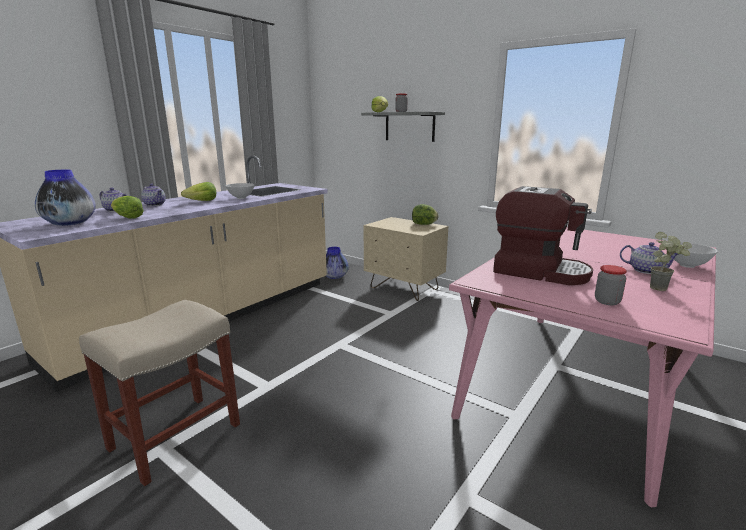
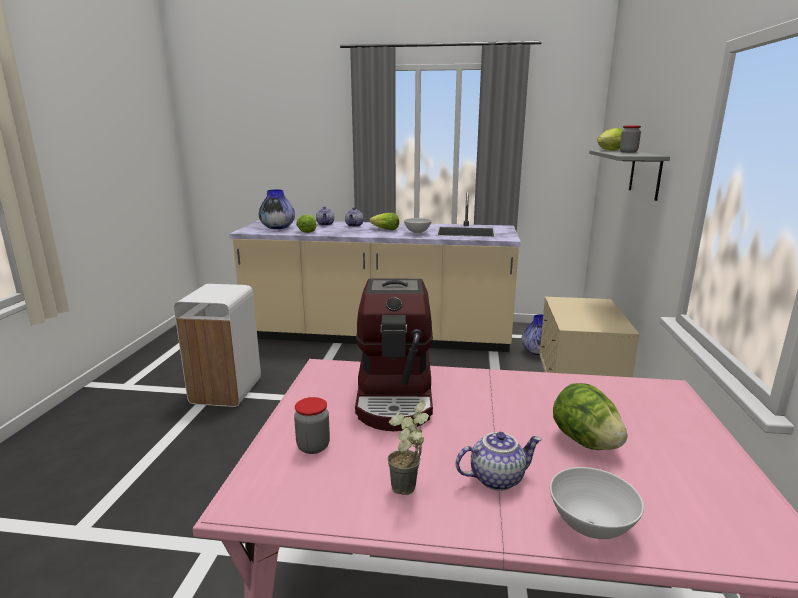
camera: 60 degrees right, 0 degrees up
beige stool [79,300,240,486] -> white trash can [174,284,261,407]
lettuce [412,204,438,225] -> lettuce moved to [553,383,628,450]
teapot [620,242,679,274] -> teapot turned 105 degrees counterclockwise [456,432,542,491]

